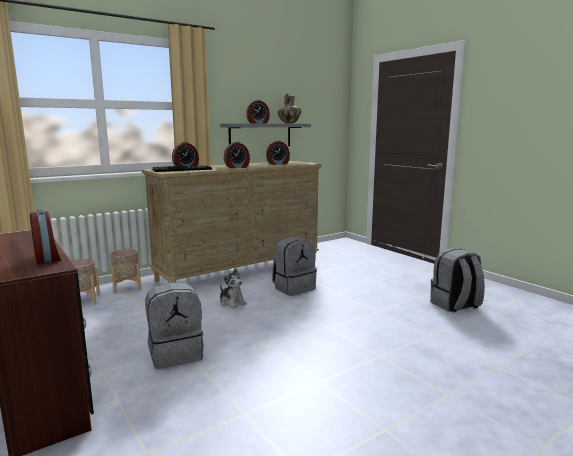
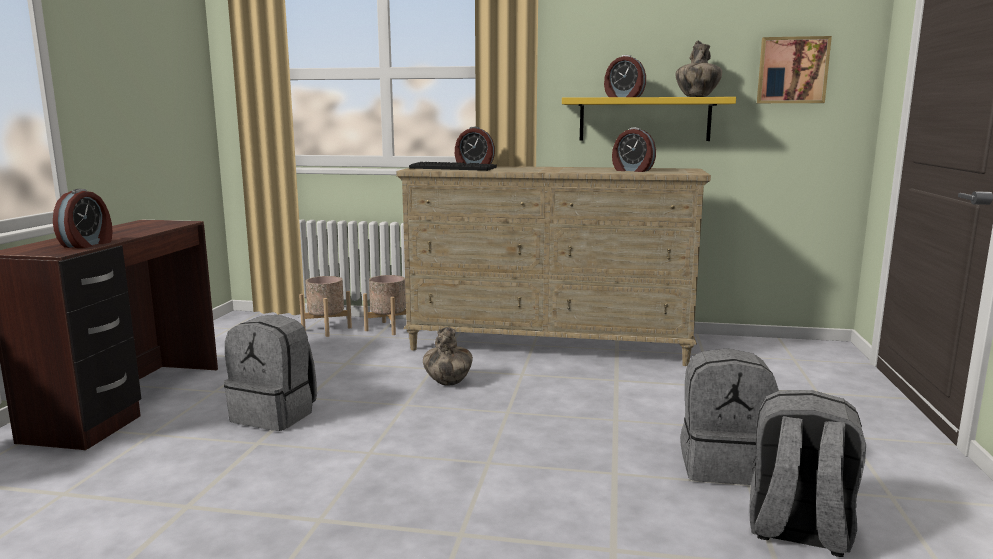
camera: 45 degrees right, 0 degrees up
grey shelf [220,123,311,146] -> yellow shelf [562,97,736,141]
plush toy [220,268,247,309] -> vase [423,327,473,385]
alarm clock [224,142,250,168] -> none
grey backpack [272,237,317,296] -> grey backpack moved to [680,348,778,485]
none -> picture [757,36,832,103]

